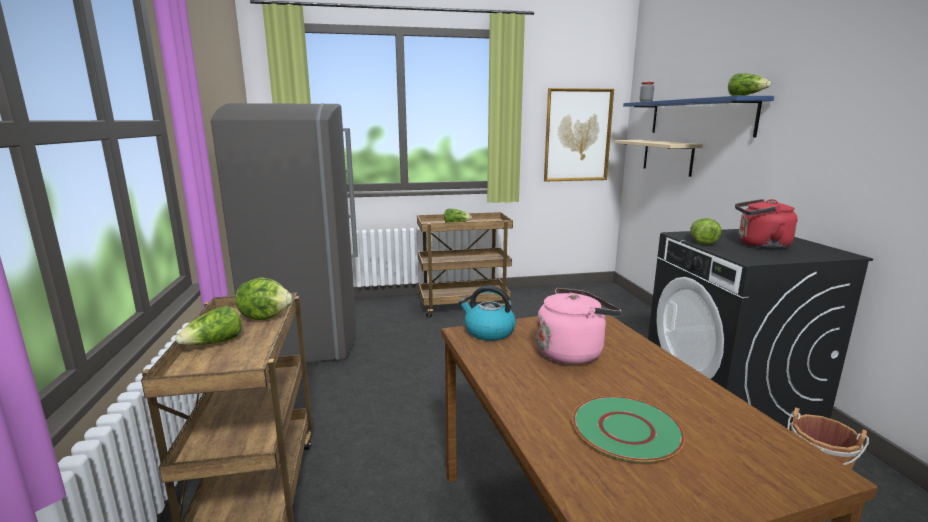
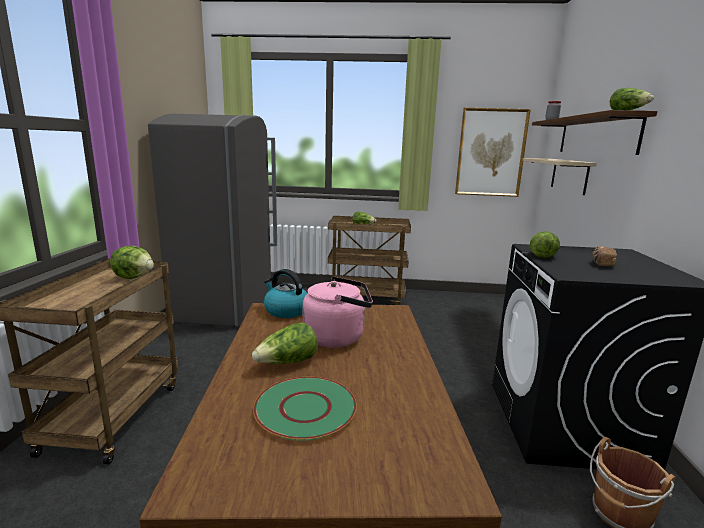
camera: 15 degrees right, 0 degrees up
lettuce [176,306,242,345] -> lettuce moved to [252,323,318,364]
blue shelf [623,96,774,137] -> brown shelf [532,110,657,155]
red kettle [735,199,798,249] -> bread [592,246,617,266]

